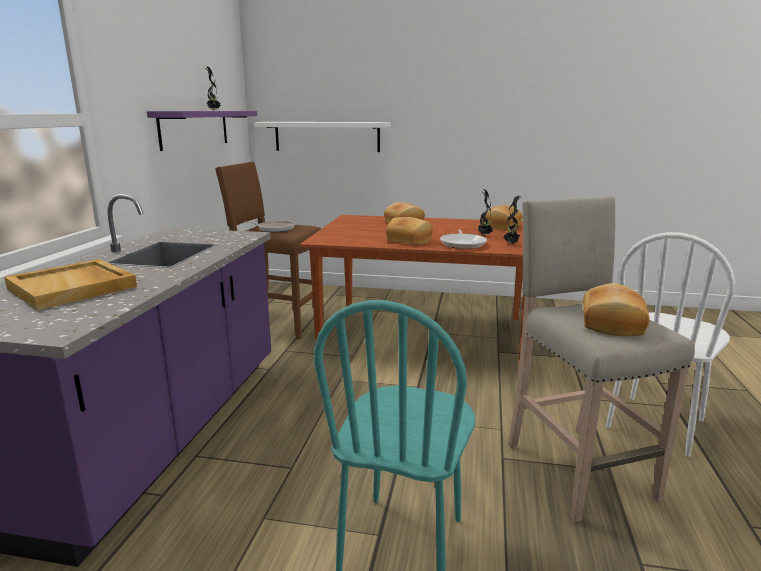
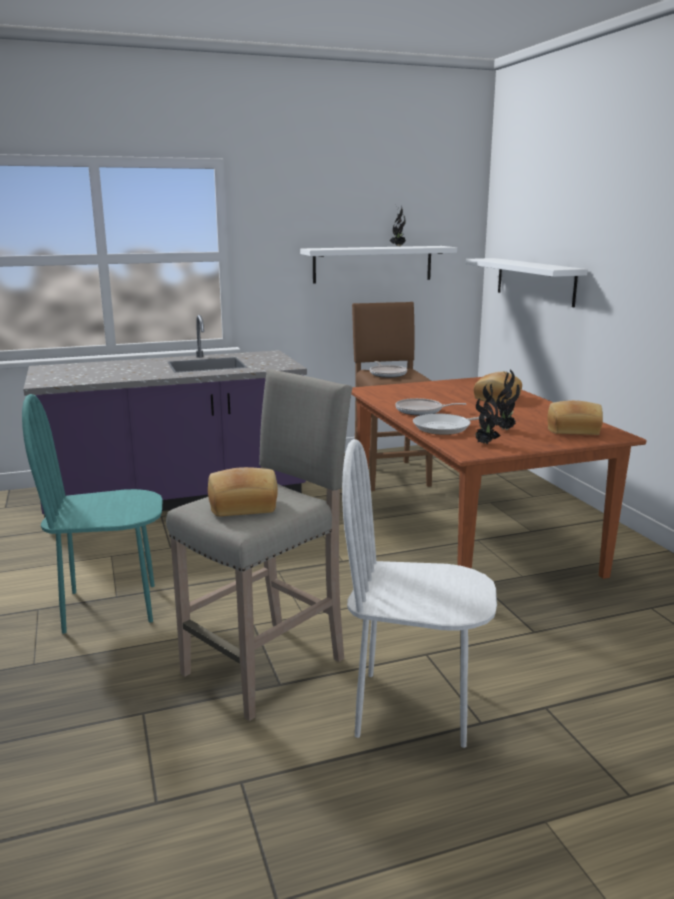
camera: 60 degrees right, 0 degrees up
beige tray [4,259,137,310] -> none
purple shelf [147,111,257,151] -> white shelf [300,246,457,284]
bread [386,217,433,245] -> frying pan [395,398,466,416]

